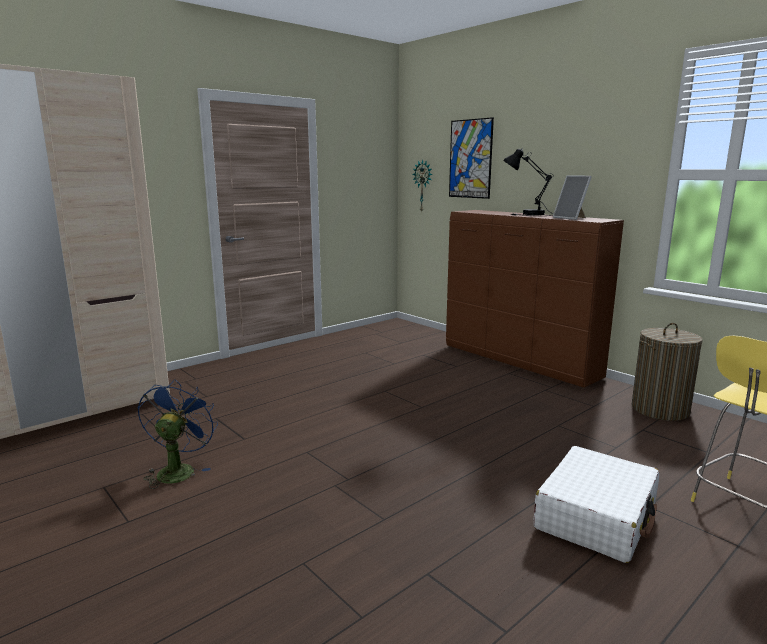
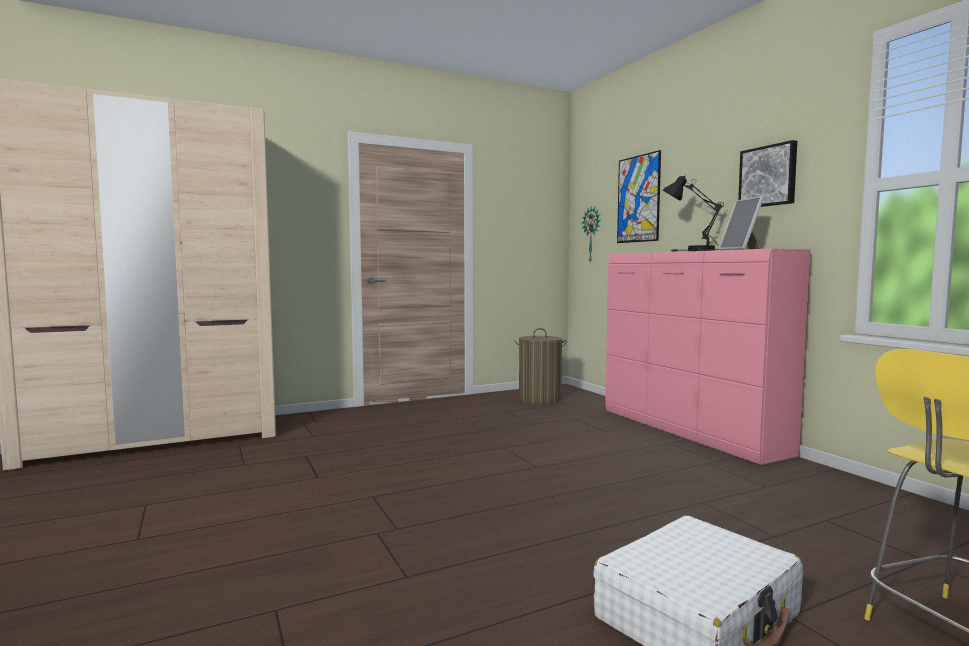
camera: 15 degrees right, 10 degrees down
blue fan [138,379,218,489] -> none
brown dresser [446,210,624,387] -> pink dresser [605,248,811,465]
laundry basket [632,323,703,421] -> laundry basket moved to [514,328,567,404]
none -> picture [738,140,797,207]

